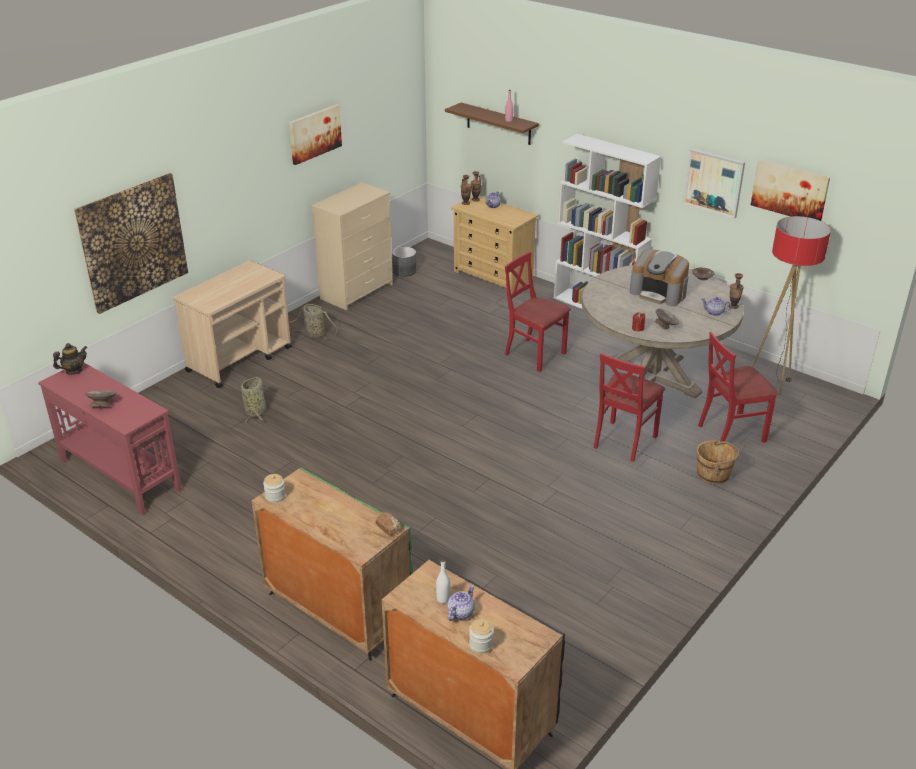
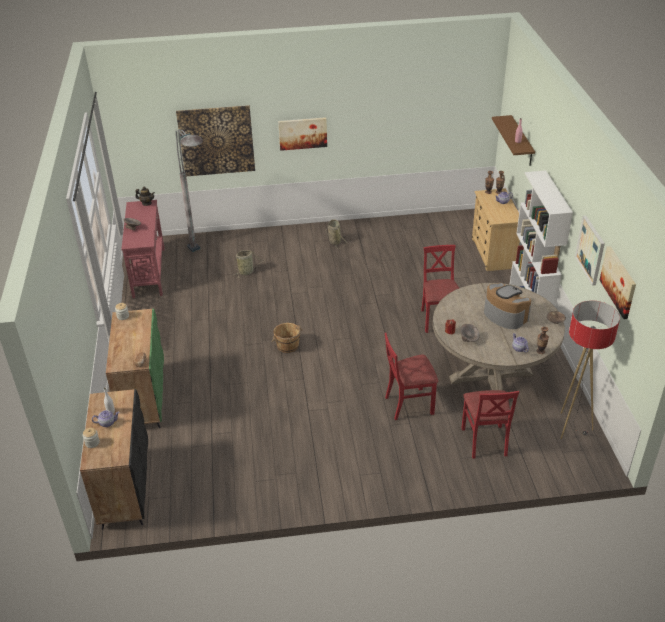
camera: 45 degrees right, 5 degrees up
beige cart [173,260,292,388] -> none
picture [289,104,342,165] -> picture moved to [278,117,327,151]
beige dresser [311,182,393,310] -> none
grey planter [392,247,416,277] -> none
coffee machine [630,250,689,306] -> coffee machine turned 150 degrees clockwise [484,283,531,329]
brown bucket [697,439,740,484] -> brown bucket moved to [272,323,302,353]
red chair [698,332,778,443] -> red chair turned 120 degrees counterclockwise [461,390,519,459]
none -> grey floor lamp [176,130,203,252]

